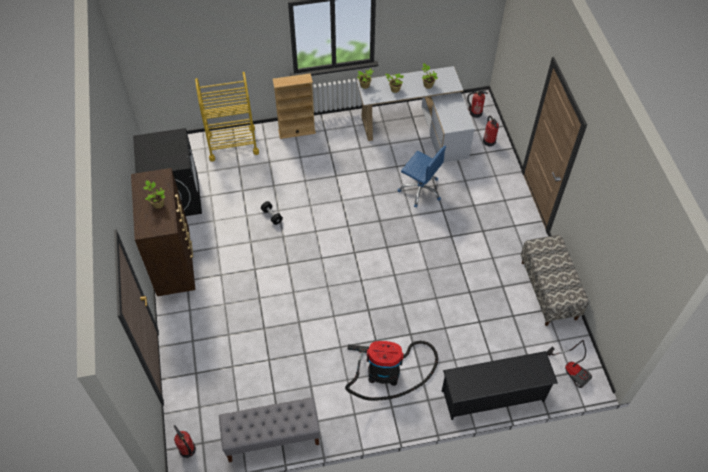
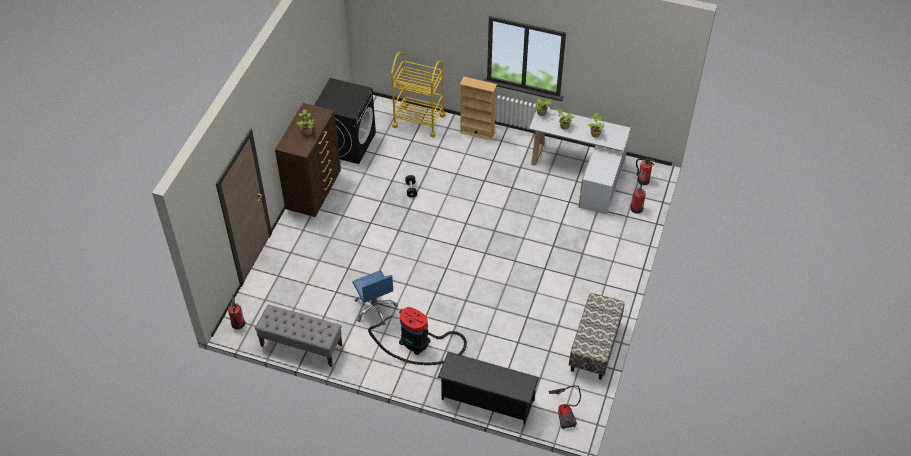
camera: 30 degrees right, 5 degrees down
blue office chair [398,146,446,208] -> blue office chair moved to [352,270,398,325]

